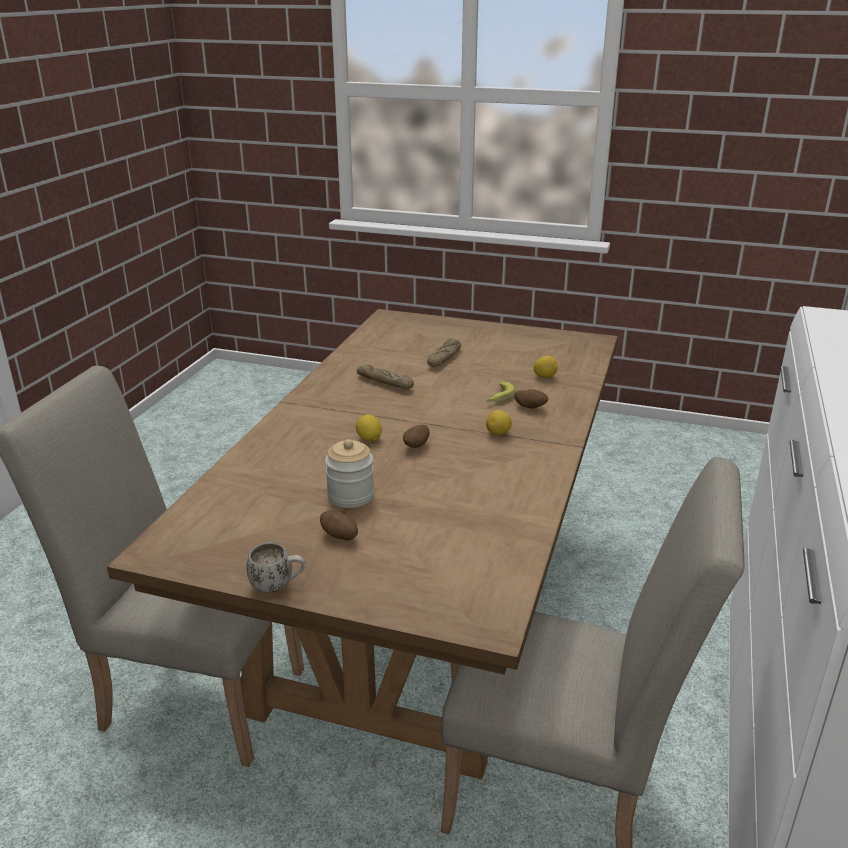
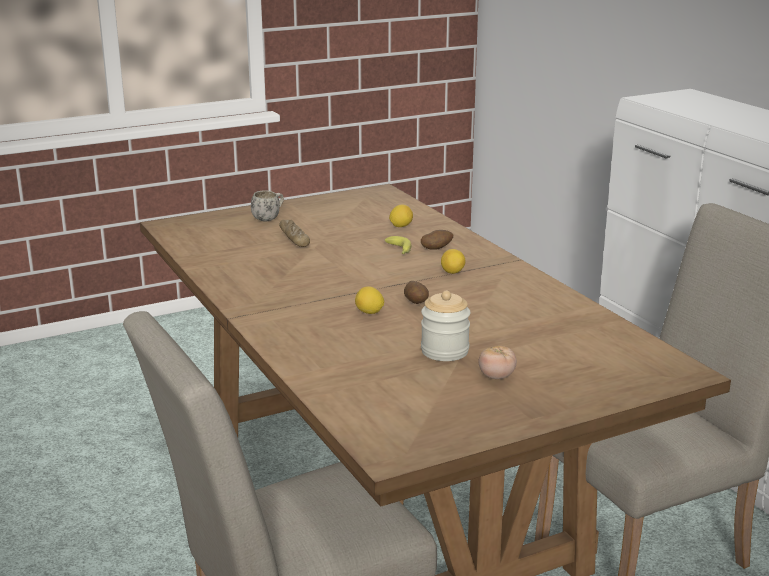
camera: 45 degrees left, 5 degrees down
white mug [247,542,306,593] -> white mug moved to [251,190,284,222]
potato [320,510,358,541] -> tomato [479,346,517,379]
bread [357,364,414,389] -> none

